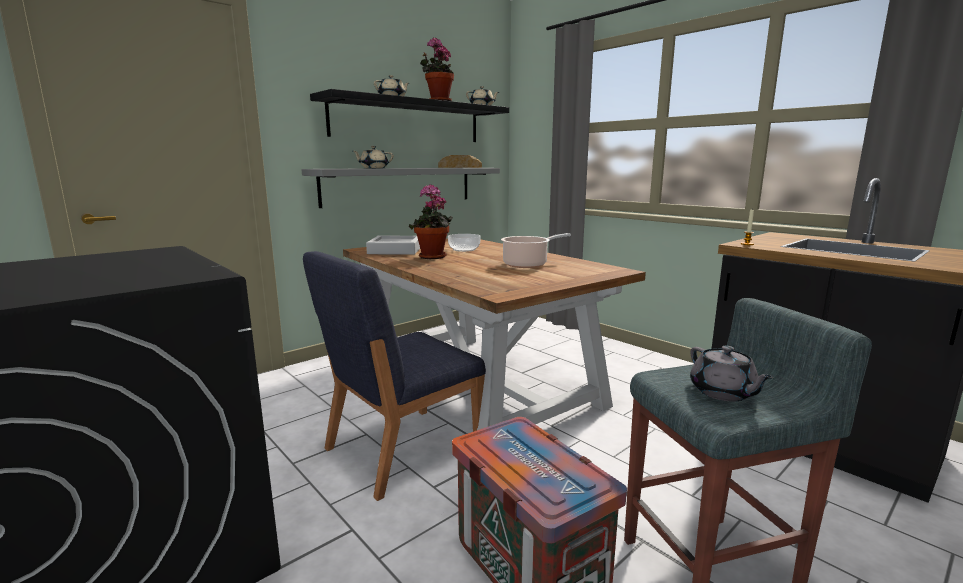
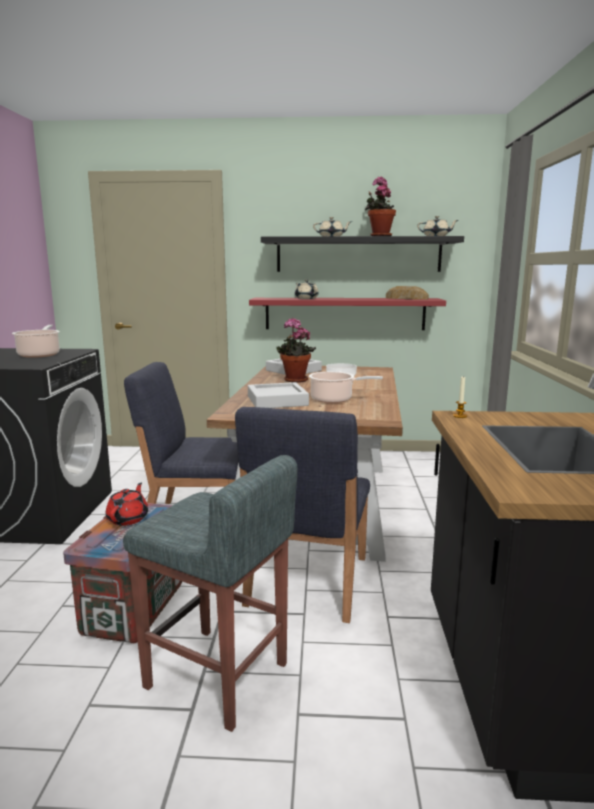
camera: 45 degrees right, 0 degrees up
grey shelf [301,168,500,208] -> red shelf [249,298,446,330]
grey teapot [690,346,774,402] -> none
none -> cooking pot [12,325,60,358]
none -> red teapot [106,483,148,526]
none -> blue chair [235,407,370,623]
none -> grey tray [248,382,309,408]

